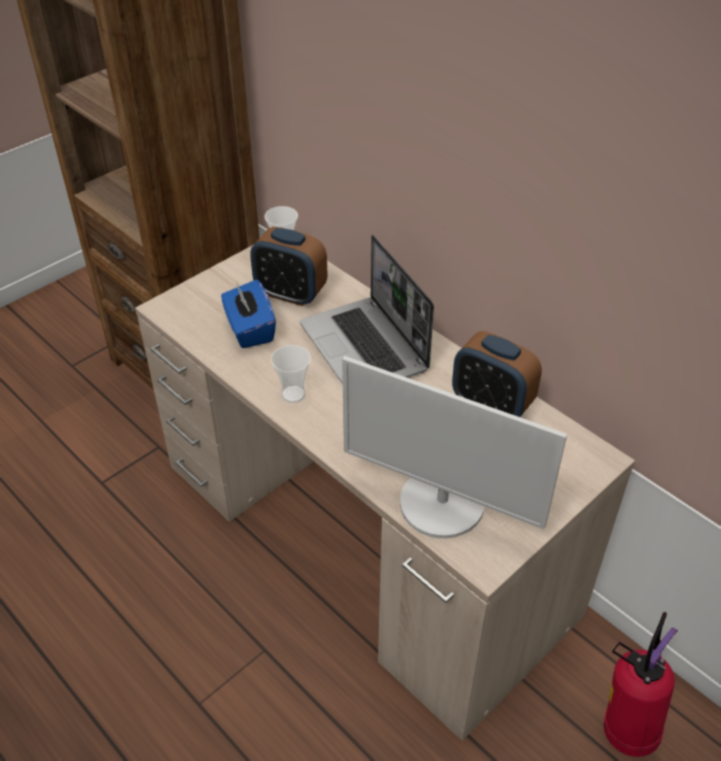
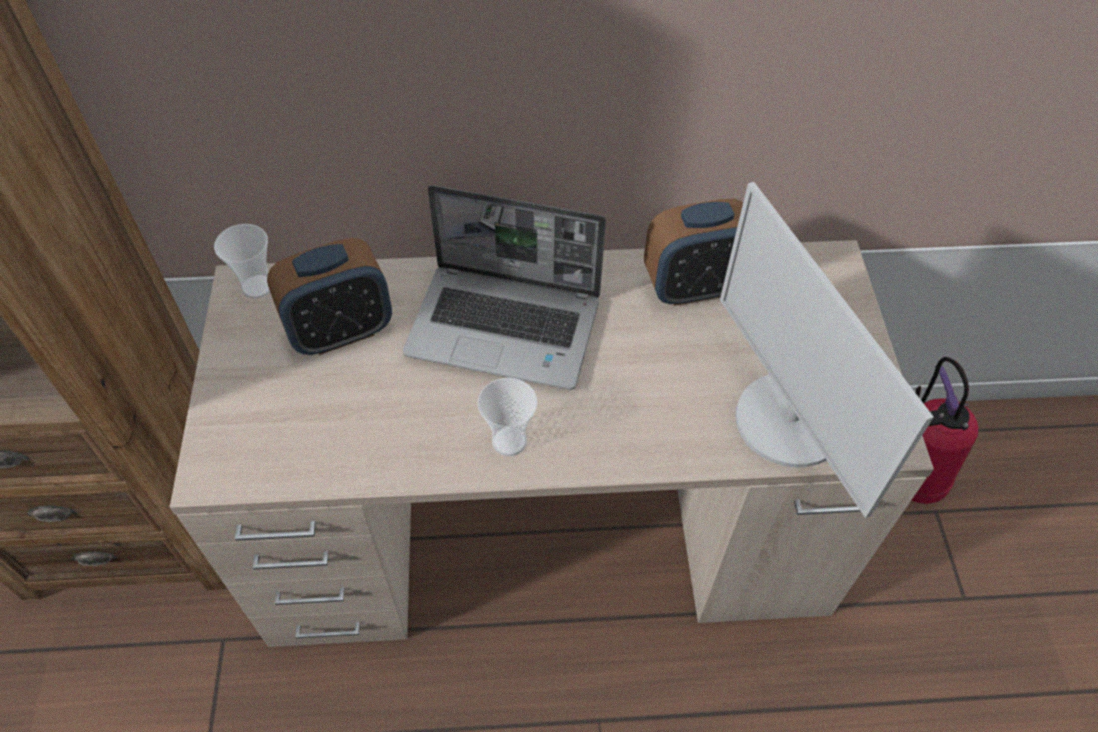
camera: 50 degrees left, 10 degrees up
blue tissue box [221,279,276,348] -> none
monitor [342,356,567,538] -> monitor turned 90 degrees clockwise [720,182,934,518]

